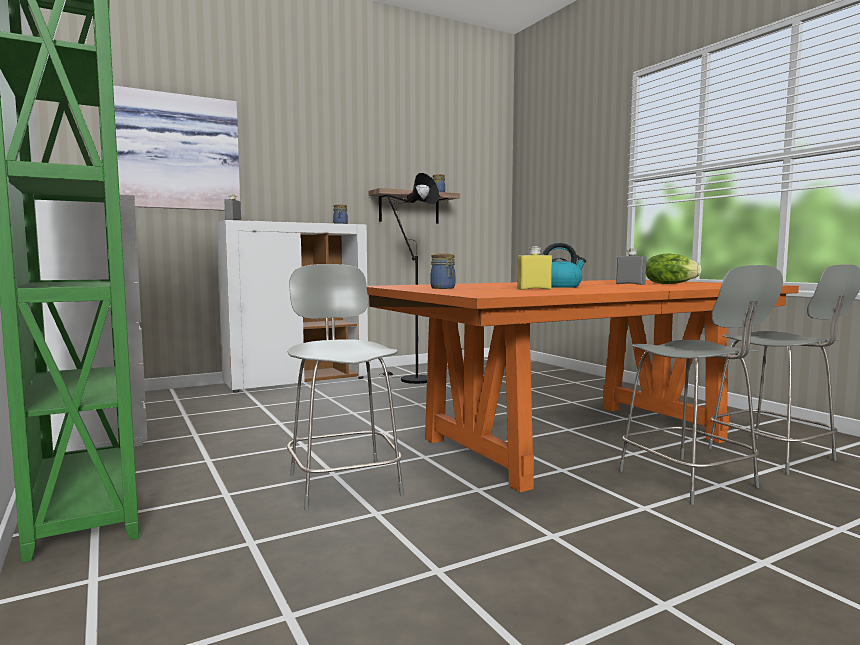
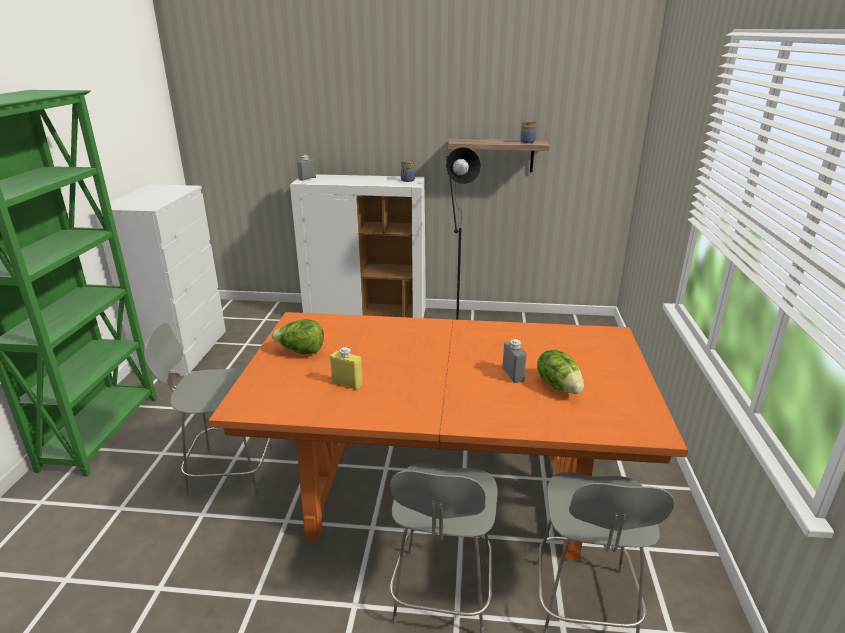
camera: 35 degrees right, 20 degrees up
picture [113,85,240,211] -> none
grey chair [287,264,404,510] -> grey chair turned 105 degrees counterclockwise [144,323,273,496]
jar [430,253,455,289] -> lettuce [272,319,324,354]
kettle [542,243,586,288] -> none

